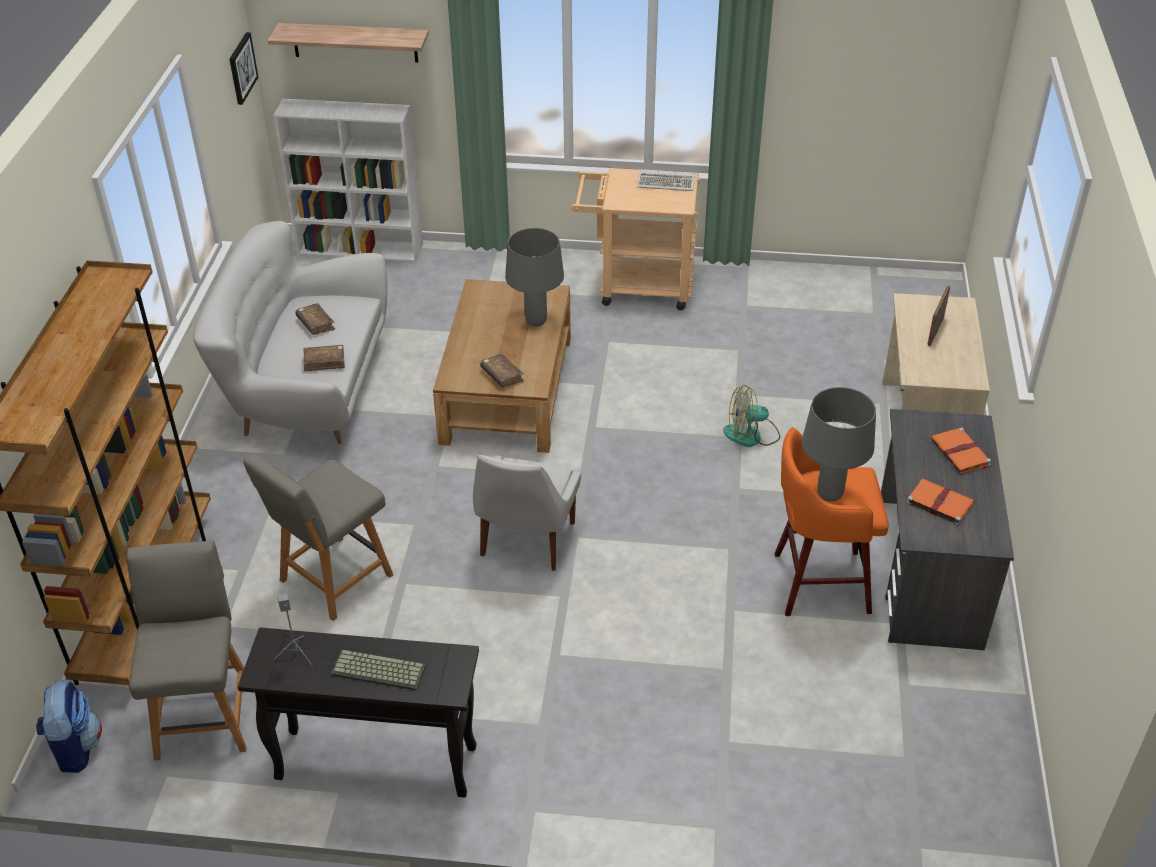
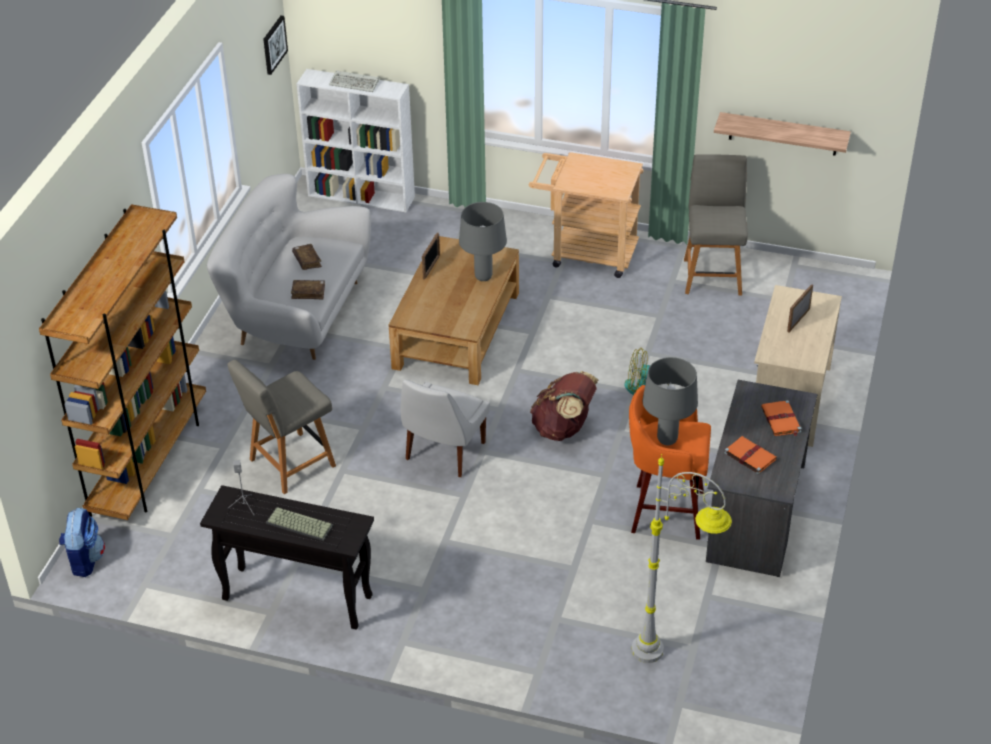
camera: 10 degrees right, 0 degrees up
grey chair [126,541,246,761] -> grey chair moved to [684,154,748,296]
shelf [268,23,429,63] -> shelf moved to [714,112,851,156]
brown book [480,353,524,388] -> none
keyboard [637,169,695,191] -> keyboard moved to [329,71,379,92]
none -> picture frame [422,232,440,280]
none -> brown backpack [530,371,598,441]
none -> grey floor lamp [632,454,732,663]

